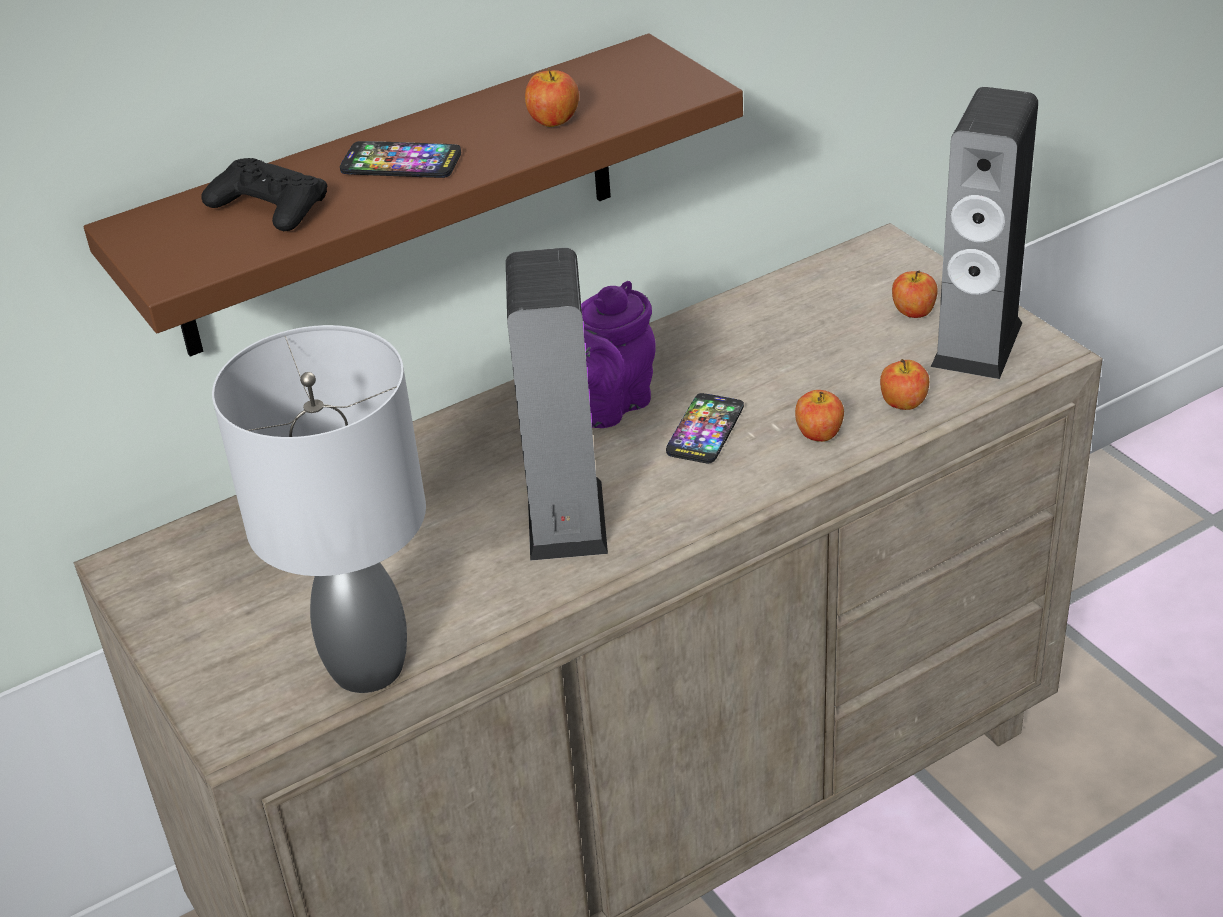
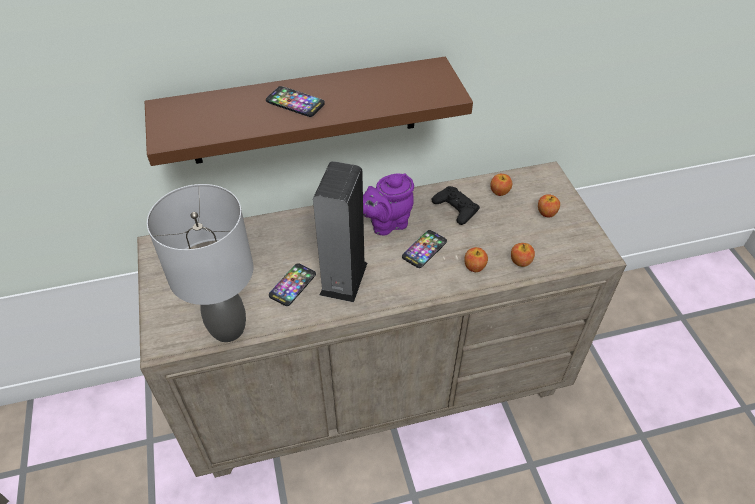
camera: 15 degrees right, 10 degrees up
black game controller [201,158,327,231] -> black game controller moved to [432,186,480,225]
apple [525,68,579,127] -> apple moved to [490,174,512,196]
speaker [931,87,1038,379] -> none
none -> phone [269,263,316,306]

